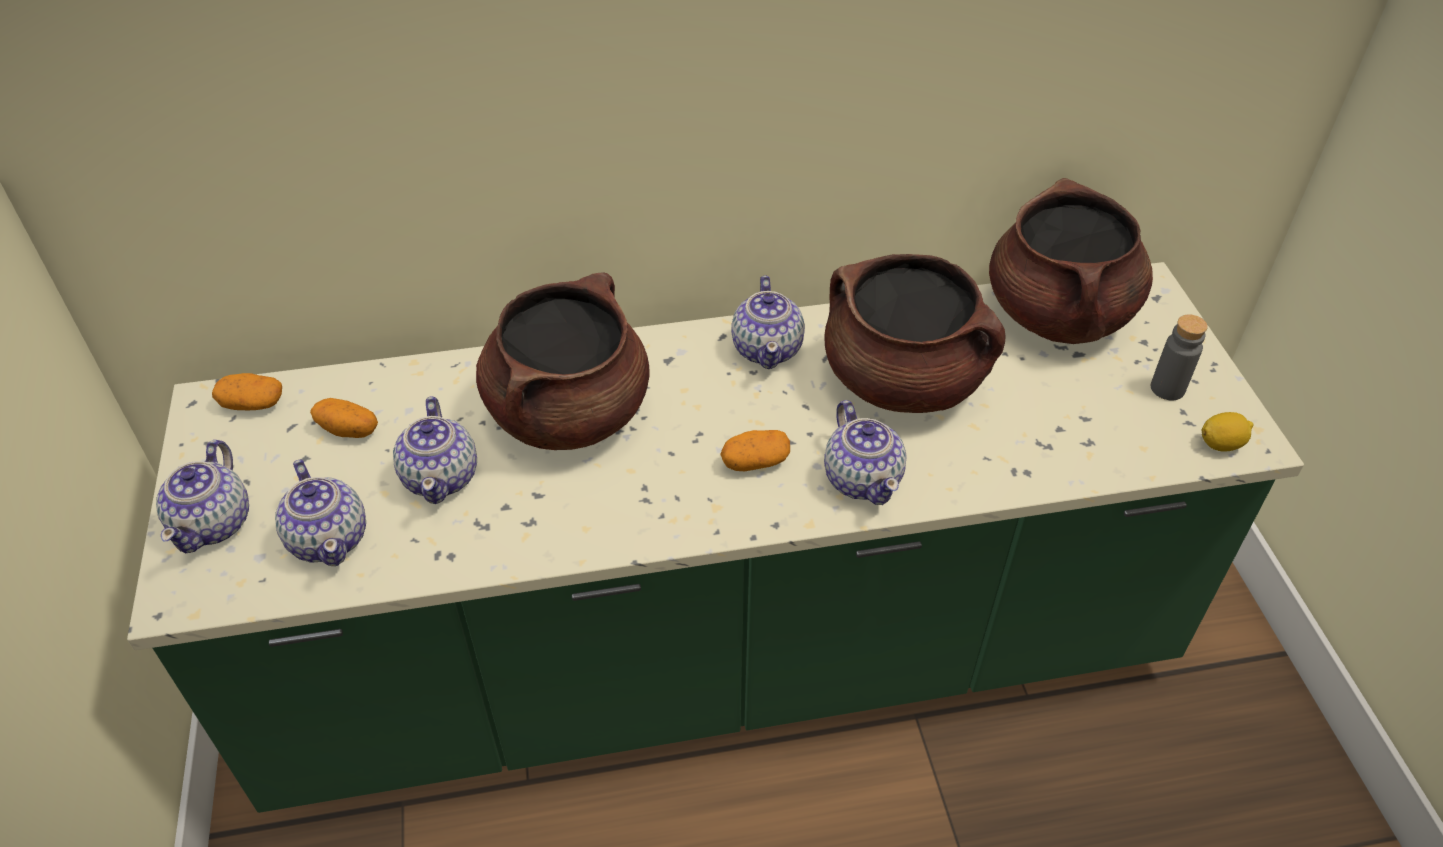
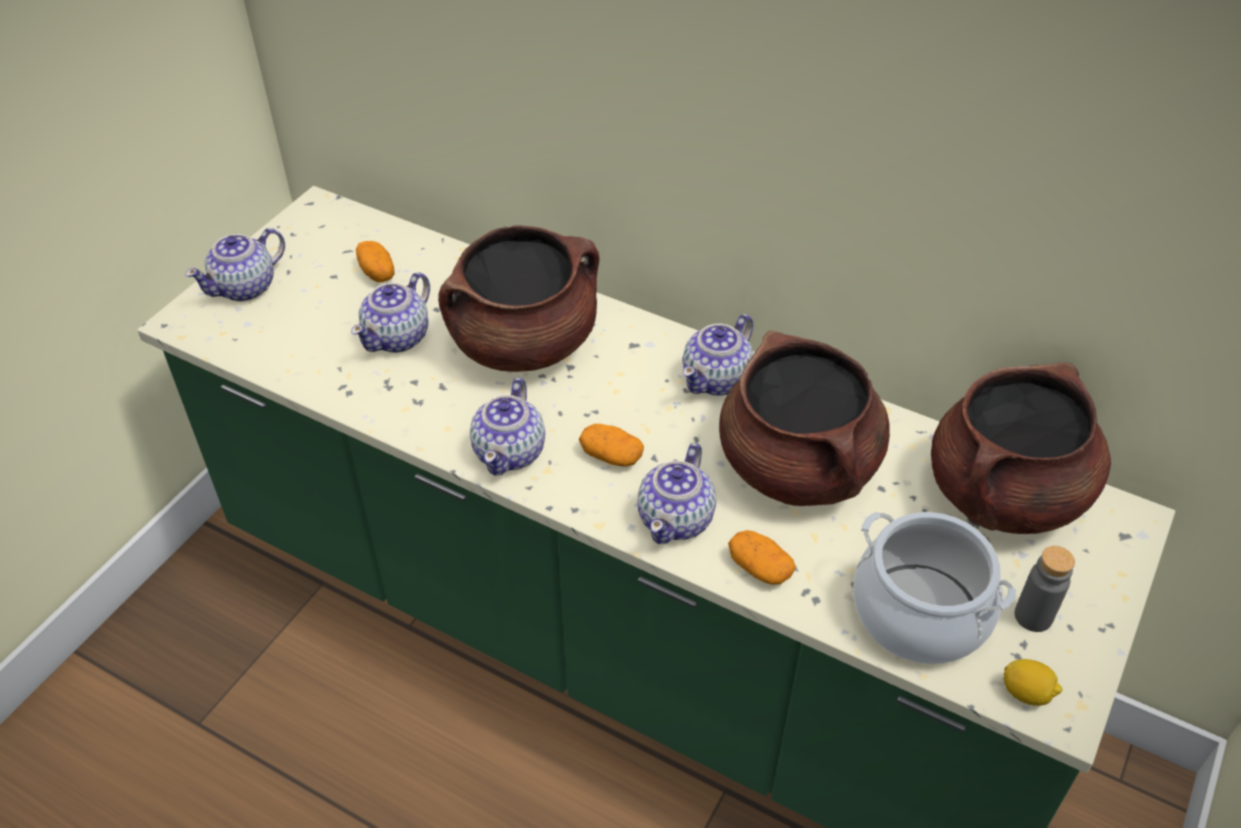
camera: 40 degrees right, 0 degrees up
potato [212,373,282,410] -> potato moved to [728,530,796,585]
teapot [275,460,366,566] -> teapot moved to [470,378,545,476]
none -> cooking pot [853,512,1016,664]

